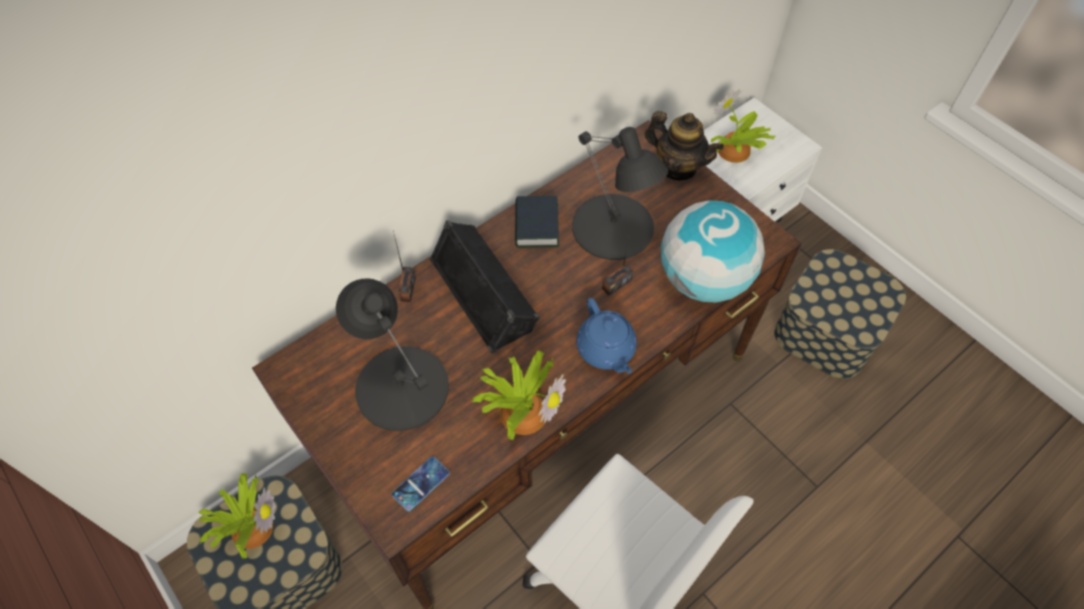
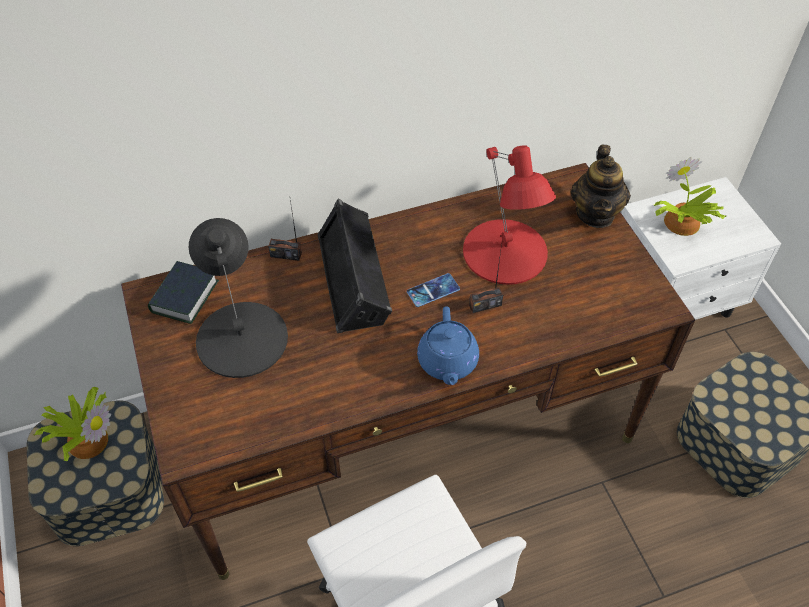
camera: 20 degrees right, 5 degrees down
phone [392,456,450,512] -> phone moved to [407,273,460,307]
radio [393,231,416,302] -> radio turned 75 degrees clockwise [268,200,302,261]
potted plant [471,350,566,440] -> none
book [515,196,559,248] -> book moved to [148,261,219,324]
black table lamp [572,127,668,260] -> red table lamp [463,145,556,285]
teapot [645,111,724,180] -> teapot turned 45 degrees clockwise [570,145,631,228]
globe [661,201,765,302] -> none

